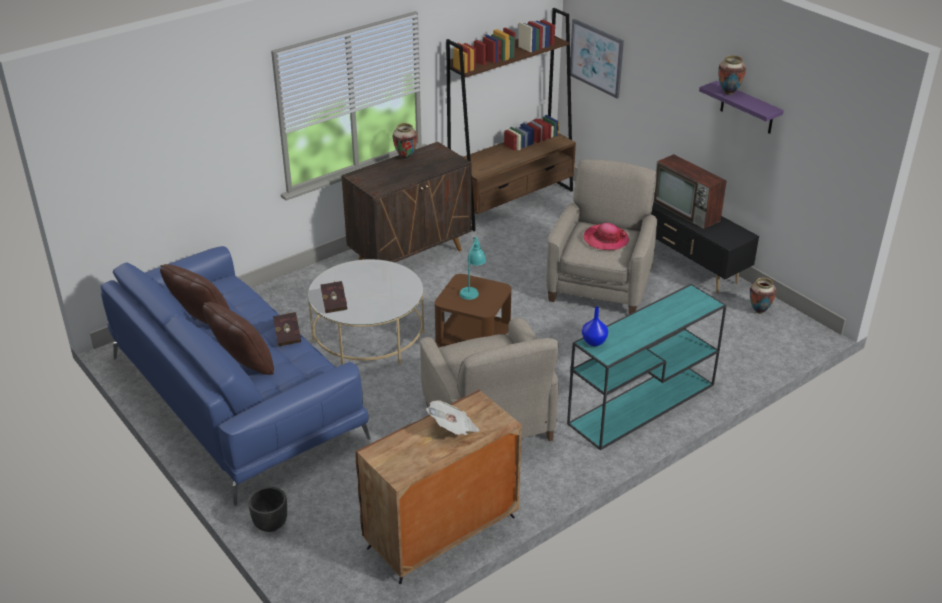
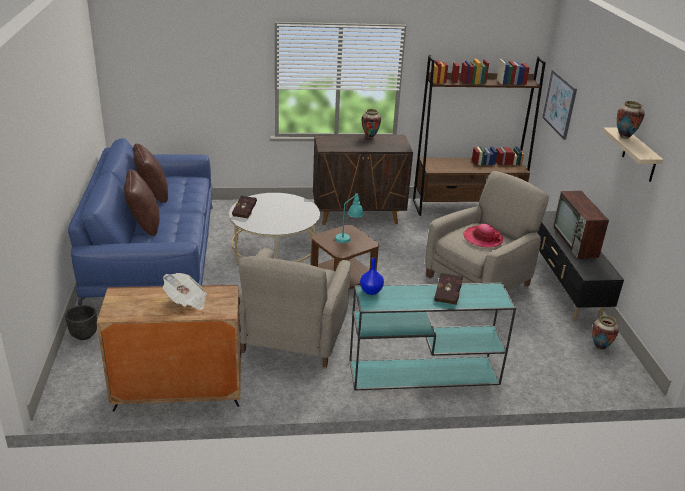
camera: 30 degrees right, 5 degrees down
red book [273,312,301,347] -> red book moved to [434,273,463,305]
purple shelf [699,81,784,134] -> beige shelf [602,127,664,182]

